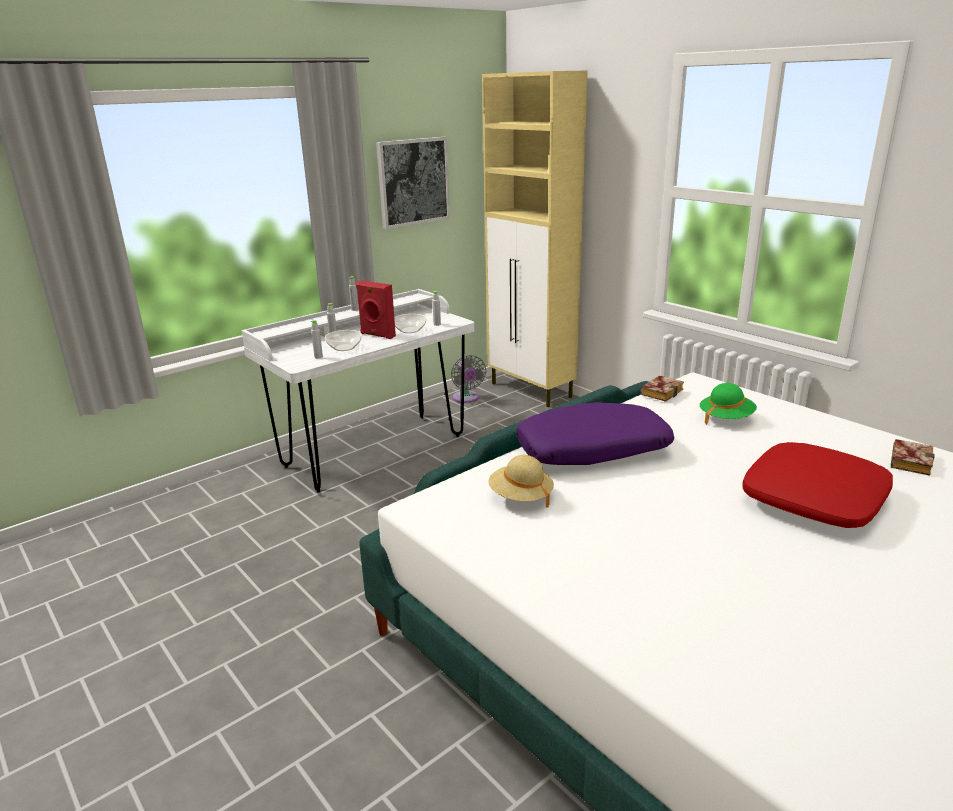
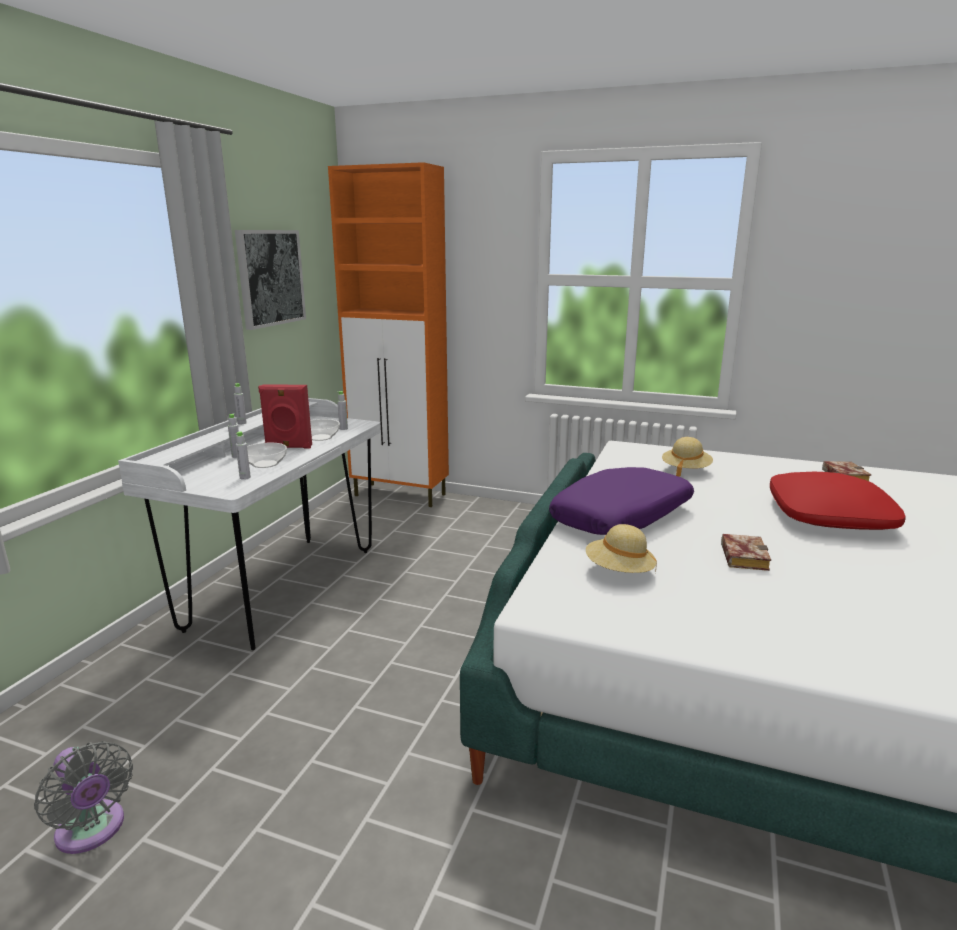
camera: 30 degrees left, 5 degrees down
grey fan [451,355,486,403] -> grey fan moved to [34,741,133,854]
beige cabinet [482,71,588,407] -> orange cabinet [328,162,449,507]
book [640,376,684,402] -> book moved to [721,534,771,571]
green hat [700,383,757,425] -> beige hat [662,437,713,477]

